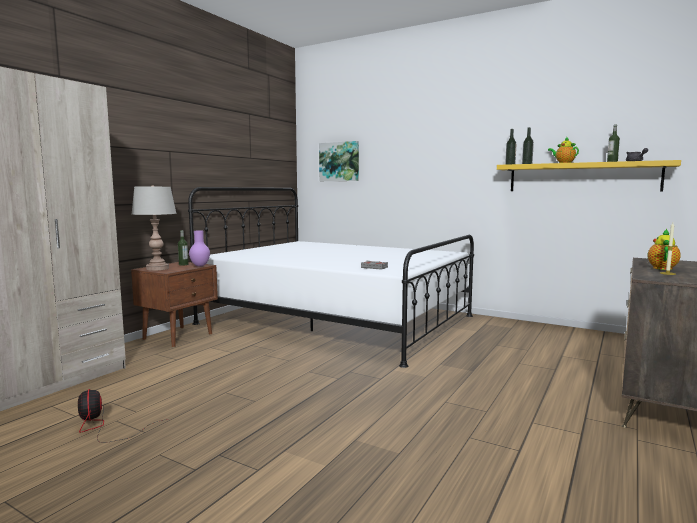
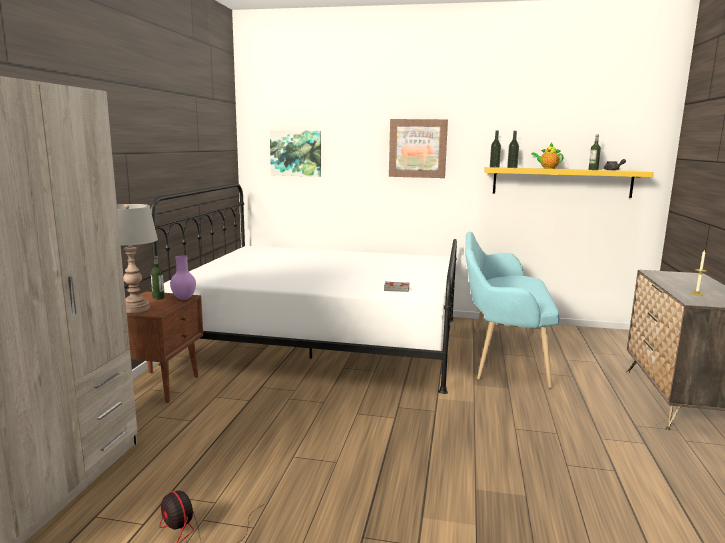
camera: 20 degrees left, 5 degrees up
teapot [647,229,681,270] -> none
none -> picture [389,119,448,178]
none -> turquoise bench [465,232,560,389]

